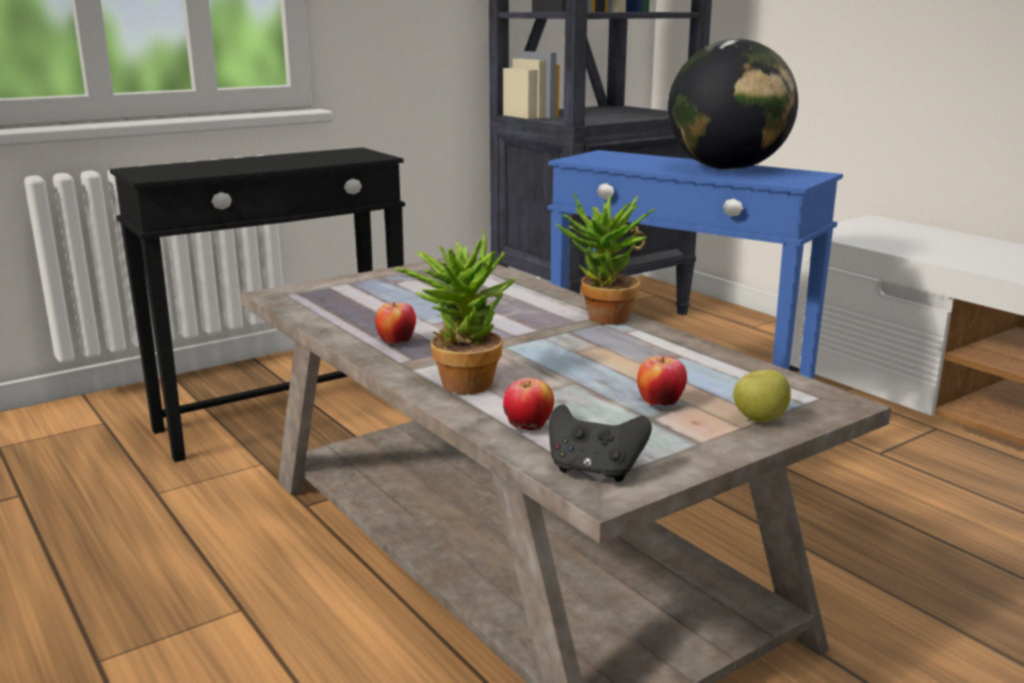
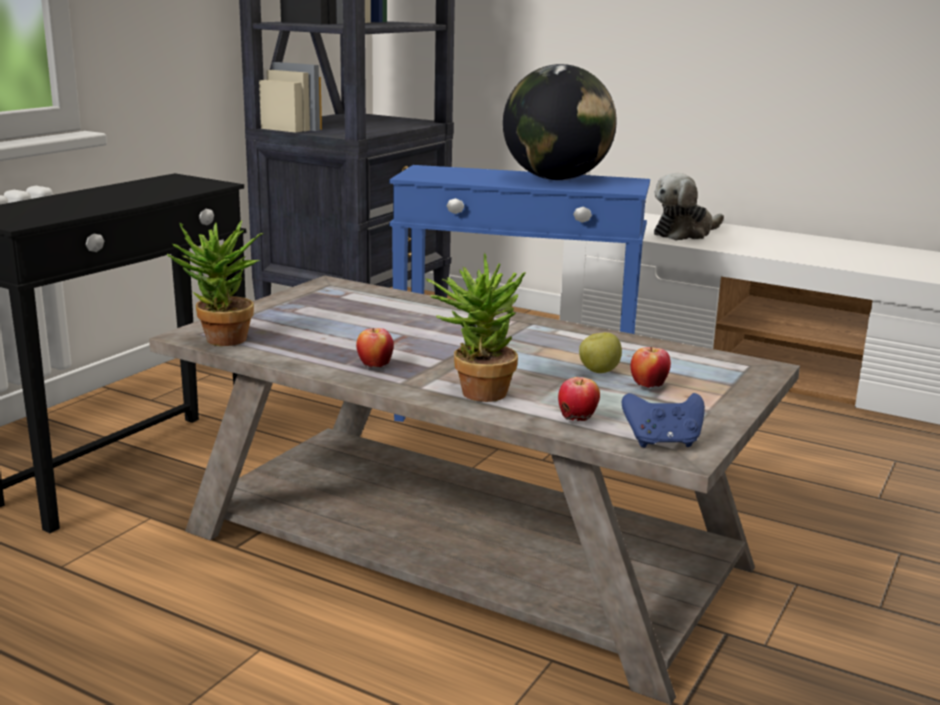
camera: 25 degrees left, 0 degrees up
black game controller [549,404,652,482] -> blue game controller [622,393,705,448]
potted plant [555,193,656,325] -> potted plant moved to [167,221,264,346]
apple [733,370,791,422] -> apple moved to [579,332,622,373]
none -> plush toy [654,173,724,240]

